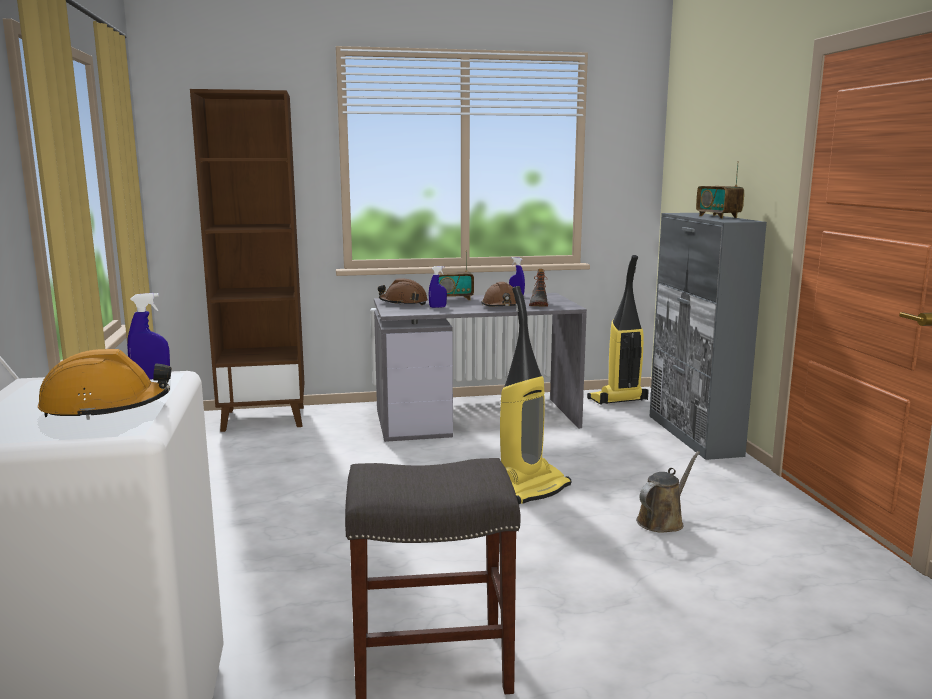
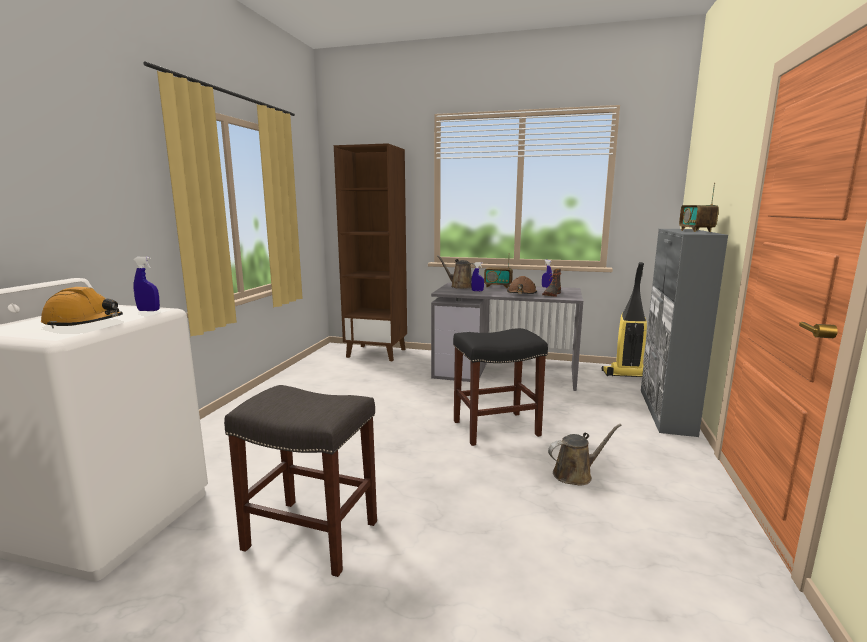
camera: 25 degrees right, 0 degrees up
brown hard hat [378,279,428,305] -> brown watering can [437,255,476,289]
vacuum cleaner [500,286,572,504] -> black stool [453,328,548,446]

